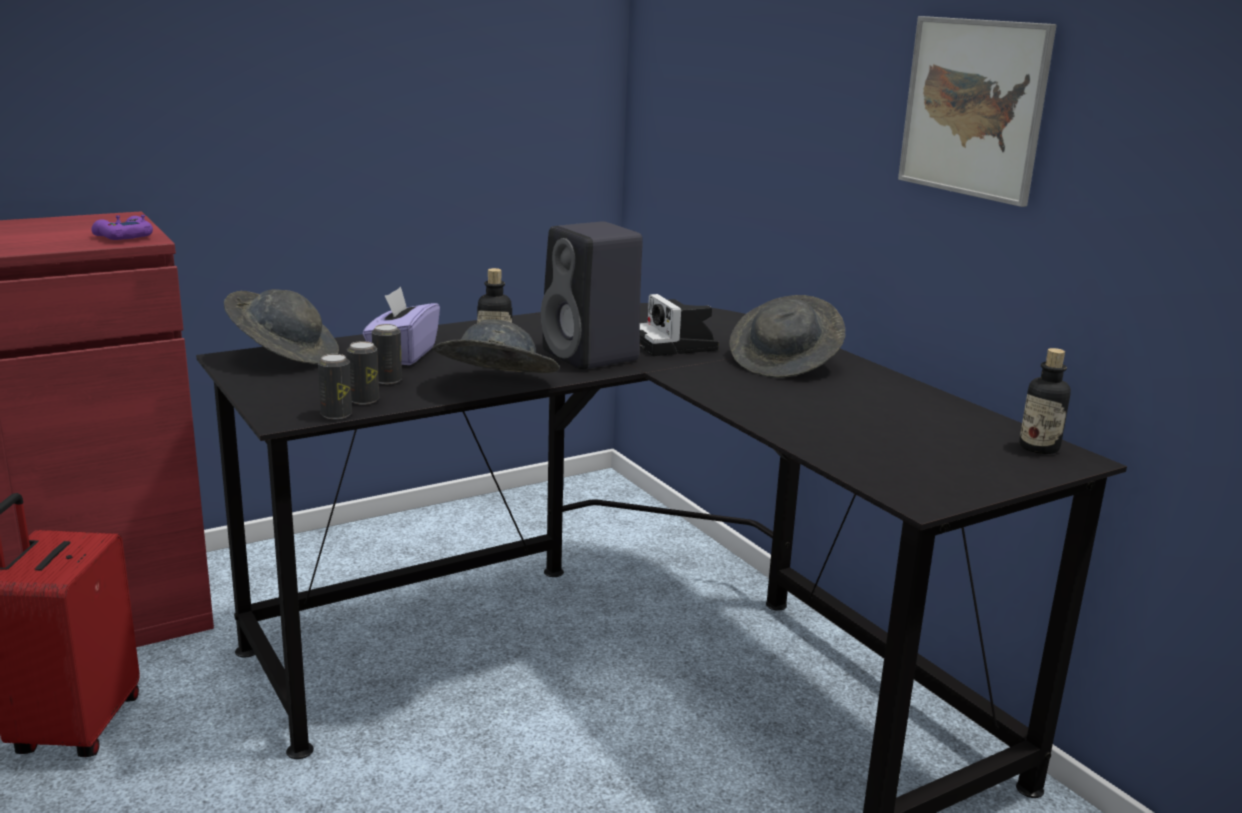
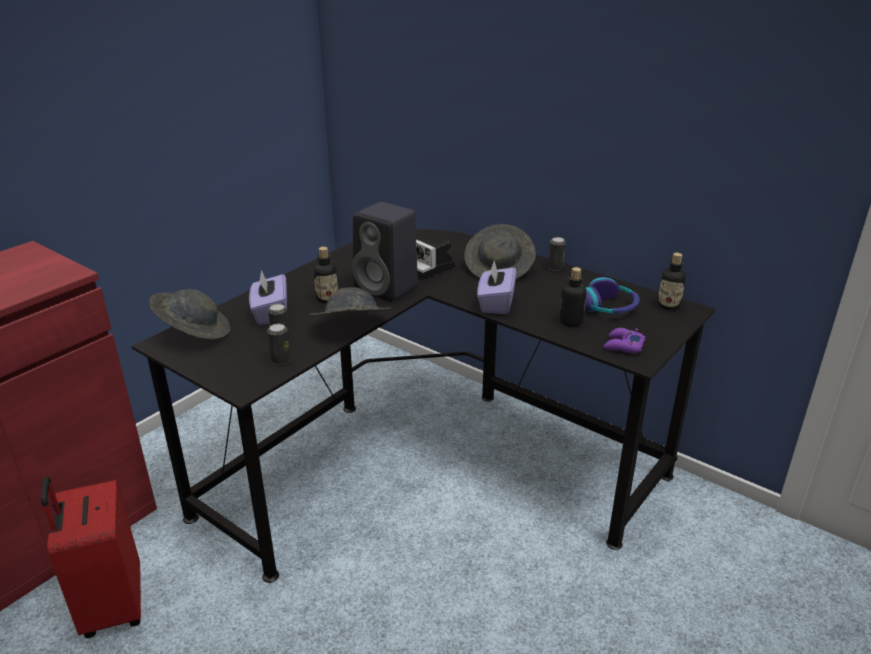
camera: 20 degrees left, 10 degrees up
purple game controller [91,215,153,240] -> purple game controller moved to [604,328,645,354]
can [318,354,352,419] -> can moved to [548,237,566,271]
picture [898,16,1057,207] -> none
none -> purple tissue box [477,261,516,314]
none -> bottle [559,267,587,327]
none -> headphones [585,277,640,314]

